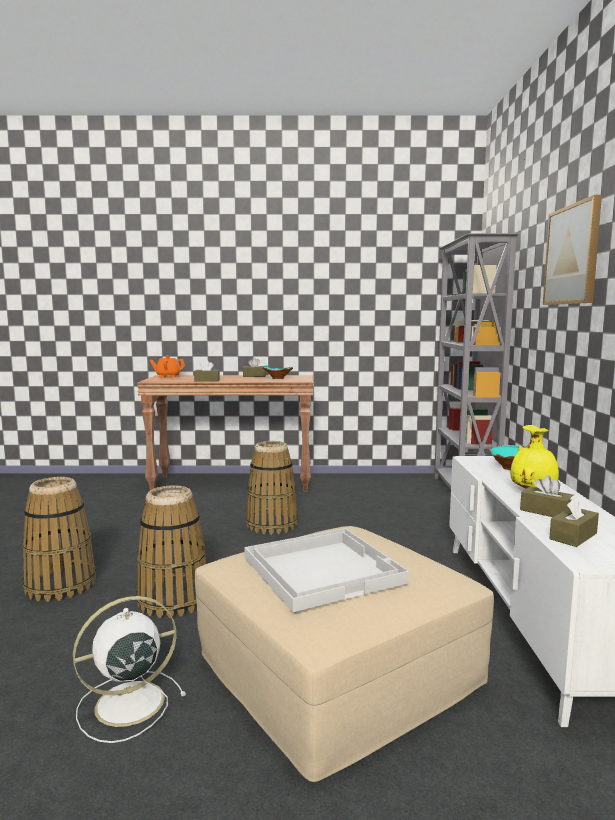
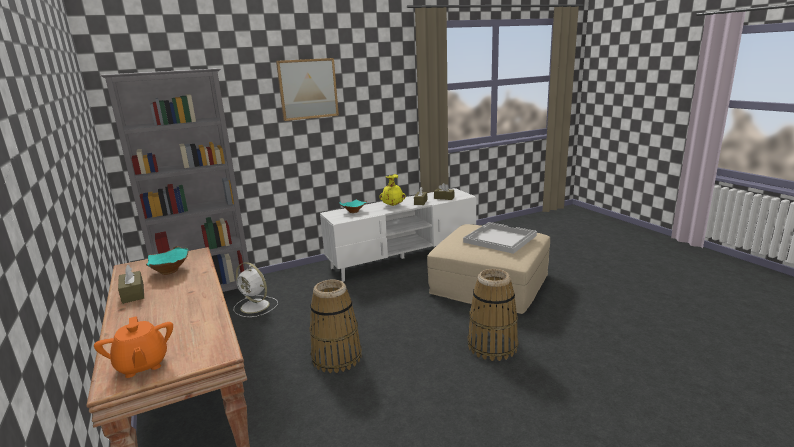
camera: 115 degrees left, 10 degrees up
basket [22,477,96,602] -> none
white fan [73,596,186,743] -> white fan moved to [234,262,278,317]
brown tissue box [194,360,220,382] -> none

